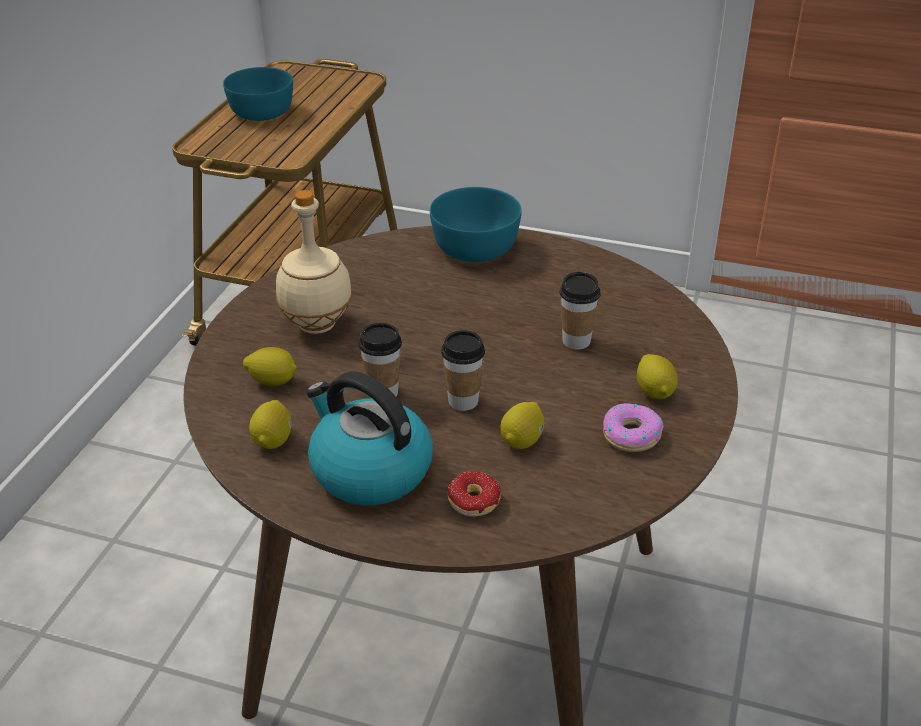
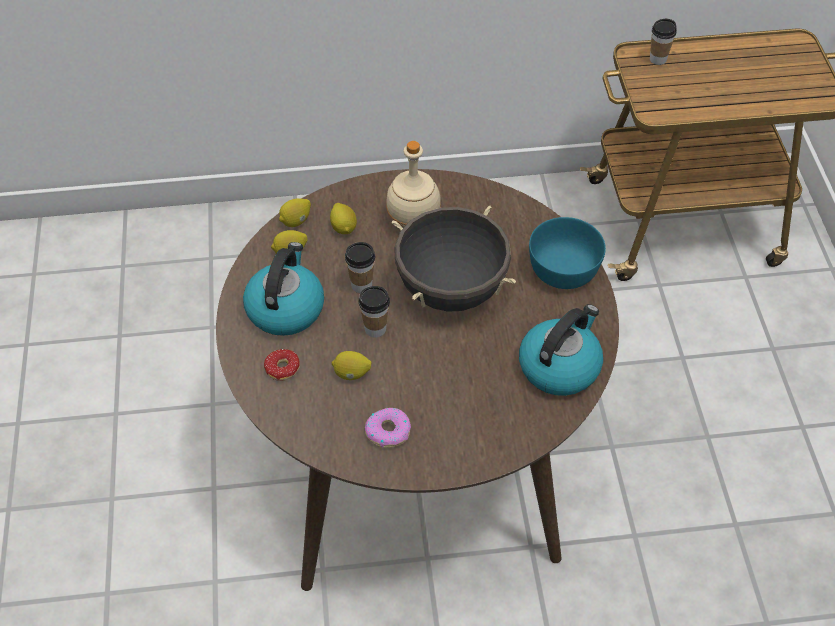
camera: 65 degrees right, 15 degrees up
turquoise bowl [223,67,293,121] -> none
cup [560,272,601,350] -> cup moved to [650,19,677,65]
lemon [637,354,678,399] -> lemon moved to [279,198,311,227]
none -> black cooking pot [392,206,516,312]
none -> kettle [519,304,603,396]

